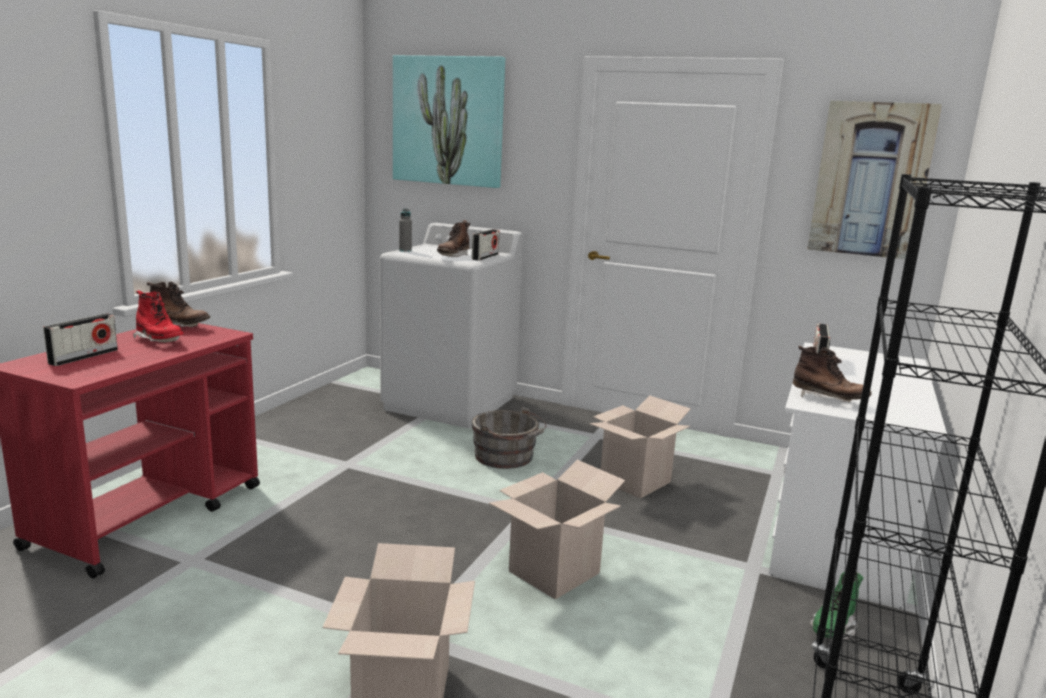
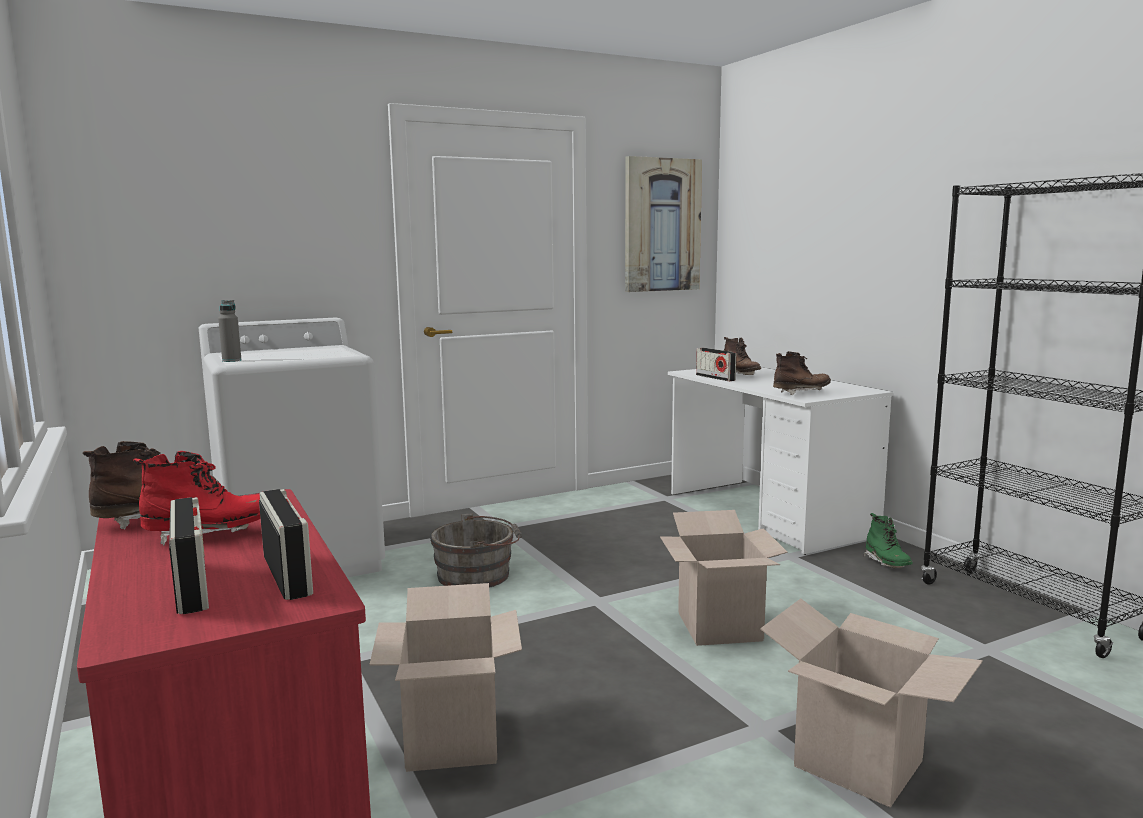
camera: 50 degrees left, 5 degrees down
picture [393,55,505,188] -> none
brown boot [437,220,470,257] -> brown boot moved to [724,337,761,375]
radio [472,229,499,260] -> radio moved to [259,489,313,600]
cardboard box [589,395,691,498] -> cardboard box moved to [370,583,522,772]

